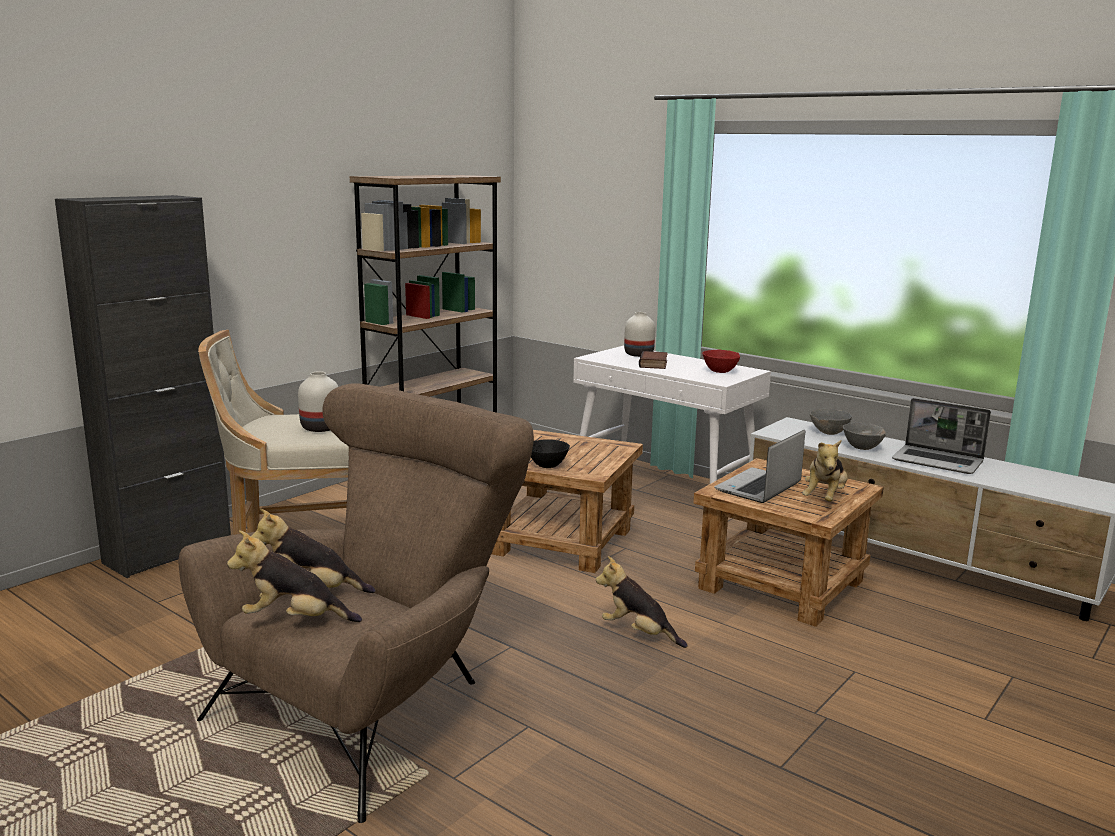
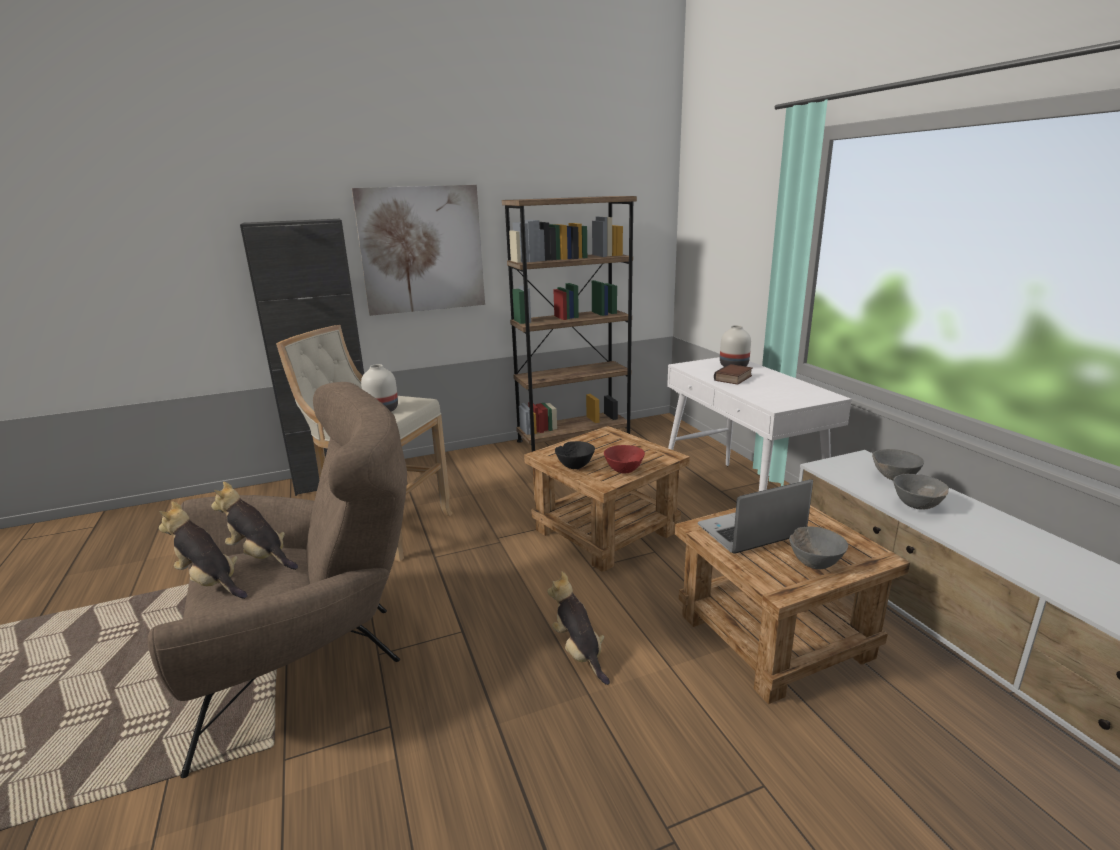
camera: 30 degrees right, 5 degrees up
red bowl [702,350,740,373] -> red bowl moved to [604,445,645,474]
plush toy [802,440,848,502] -> grey bowl [789,527,848,569]
laptop [892,398,991,474] -> none
none -> picture [352,185,485,316]

